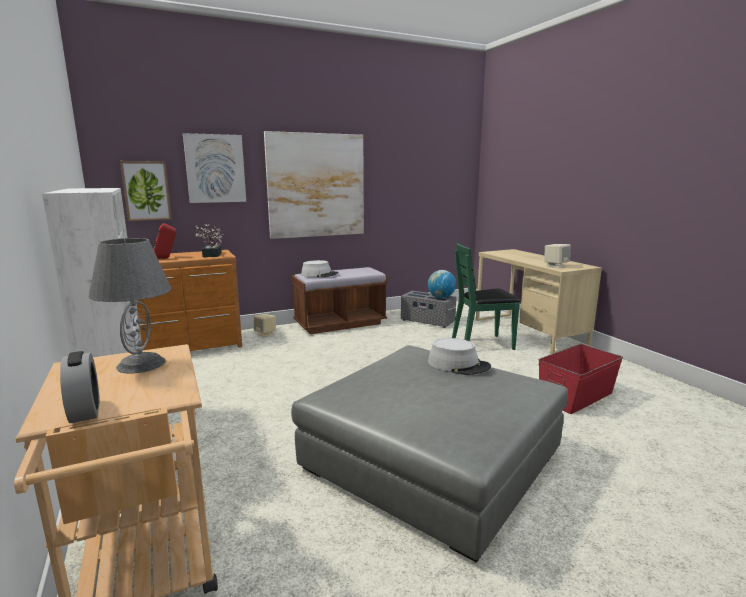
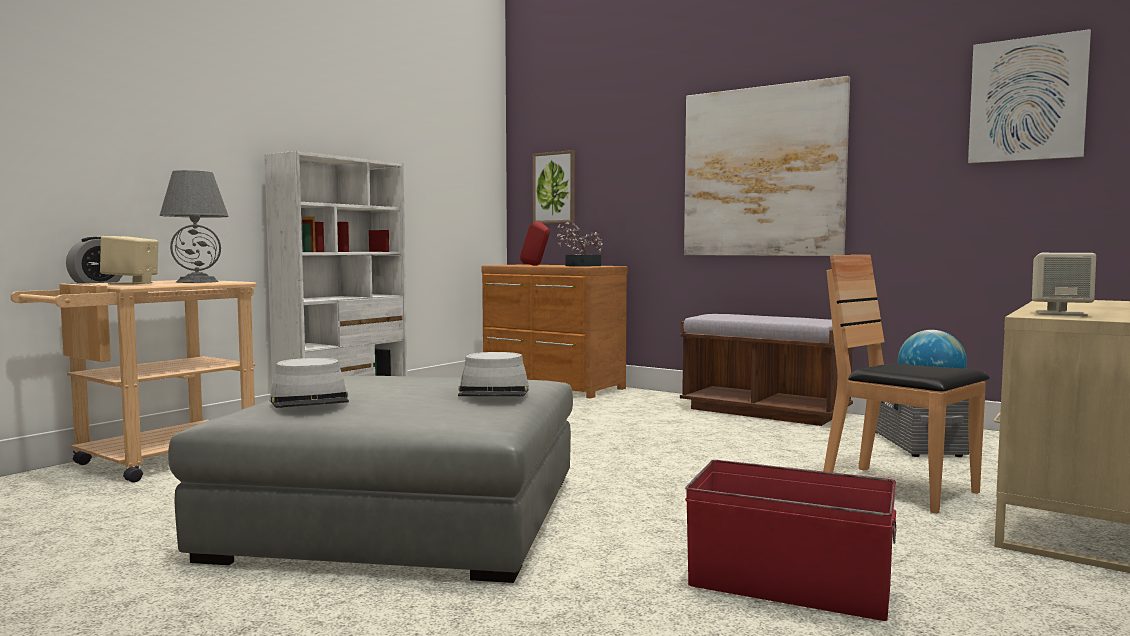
camera: 60 degrees right, 10 degrees down
picture [183,133,246,203] -> picture moved to [968,29,1091,163]
beige speaker [254,314,276,337] -> beige speaker moved to [100,236,158,284]
grey hat [301,260,339,277] -> grey hat moved to [269,358,349,408]
green chair [452,244,521,350] -> brown chair [823,255,990,514]

